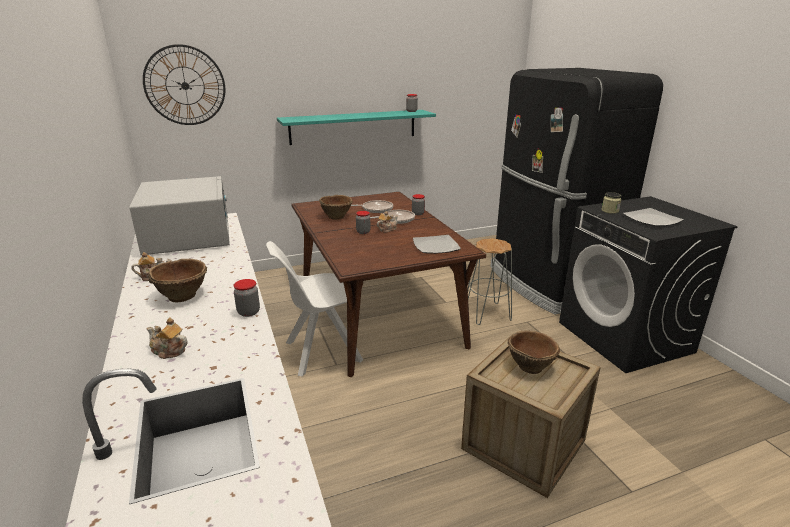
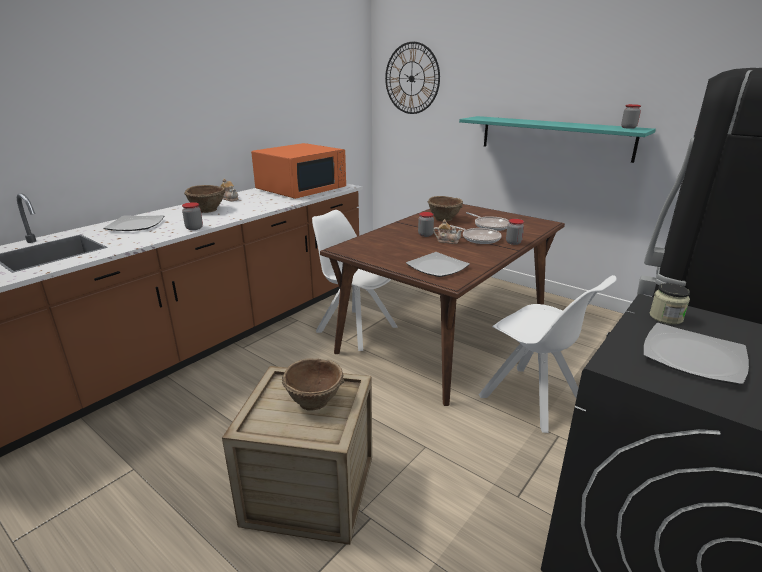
camera: 60 degrees right, 0 degrees up
white microwave [129,176,230,255] -> orange microwave [251,143,346,199]
teapot [147,317,188,359] -> plate [104,215,164,231]
grey stool [468,238,512,325] -> white chair [479,275,617,433]

